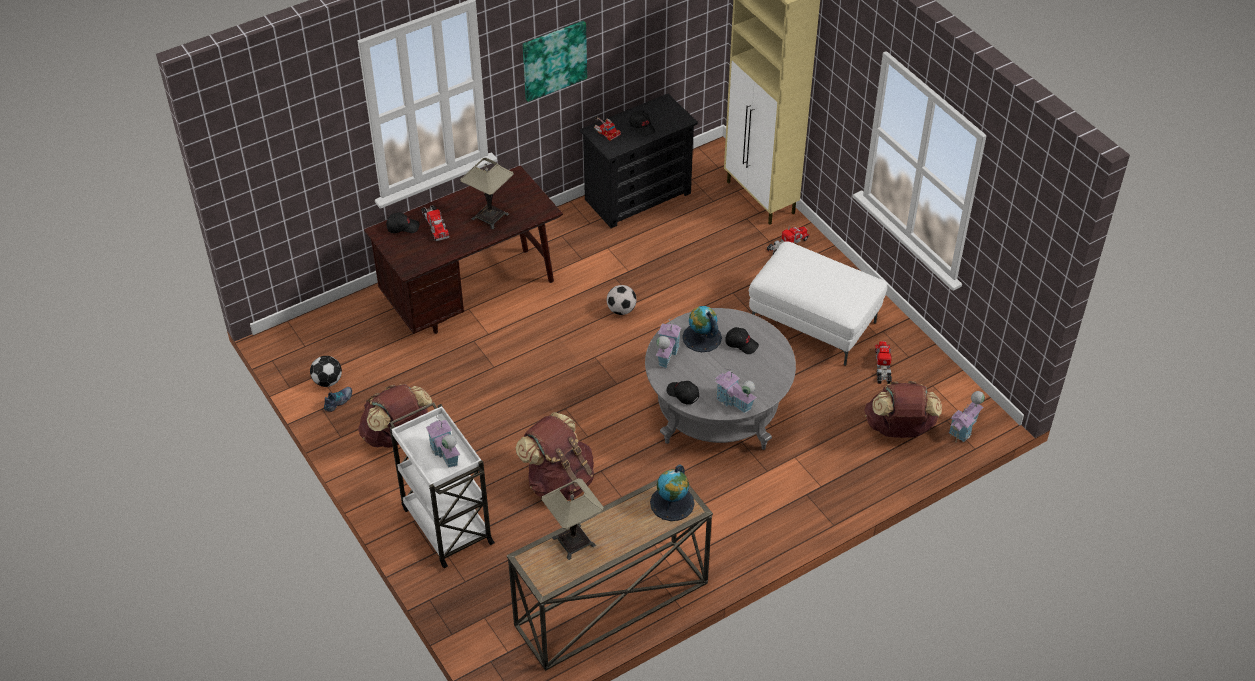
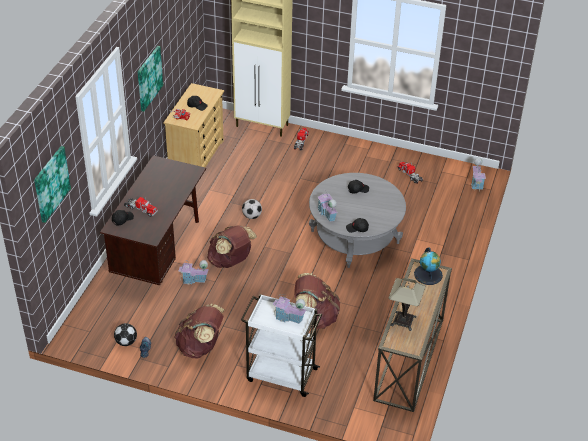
camera: 40 degrees left, 5 degrees down
table lamp [460,158,514,229] -> none
black dresser [580,94,698,228] -> beige dresser [163,83,224,168]
globe [682,306,722,352] -> none
toy house [715,366,757,413] -> toy house moved to [178,260,209,285]
white ottoman [749,241,887,366] -> none
brown backpack [864,381,942,438] -> brown backpack moved to [207,225,257,268]
none -> picture [34,146,71,223]

